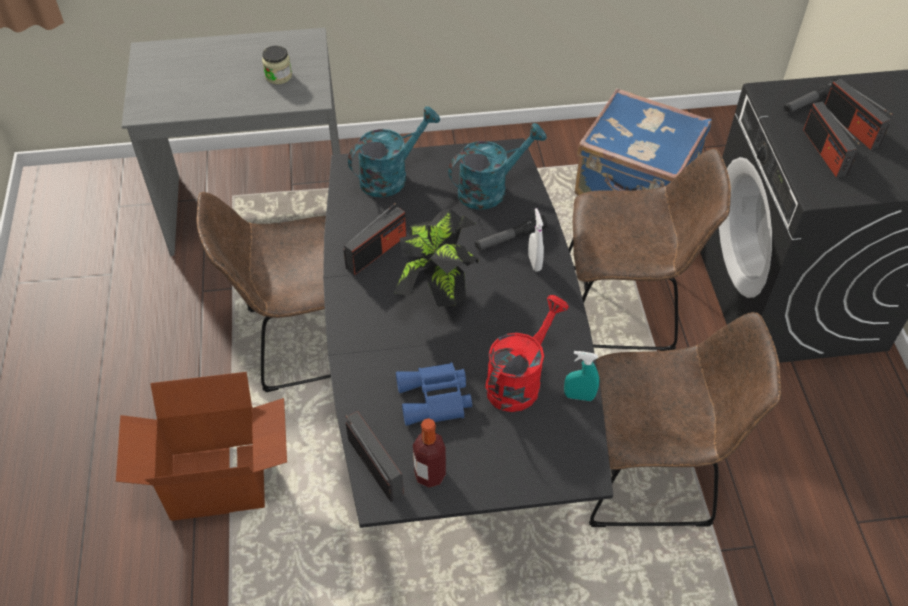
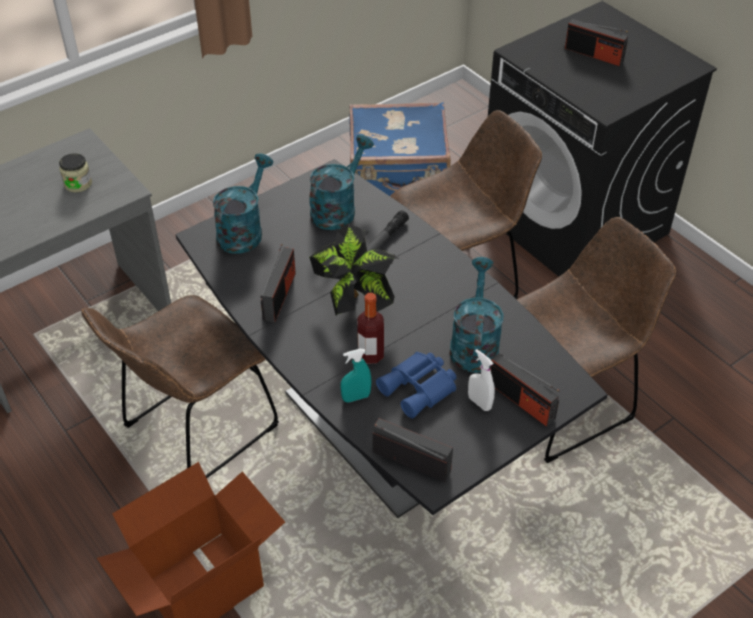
camera: 30 degrees left, 5 degrees down
bottle [413,418,446,488] -> bottle moved to [357,293,384,364]
red watering can [485,295,569,412] -> turquoise watering can [450,257,504,373]
white spray bottle [528,208,544,272] -> white spray bottle moved to [468,349,495,411]
turquoise spray bottle [564,351,599,401] -> turquoise spray bottle moved to [341,349,372,403]
flashlight [783,77,843,114] -> none
radio [803,102,860,178] -> radio moved to [490,353,560,427]

